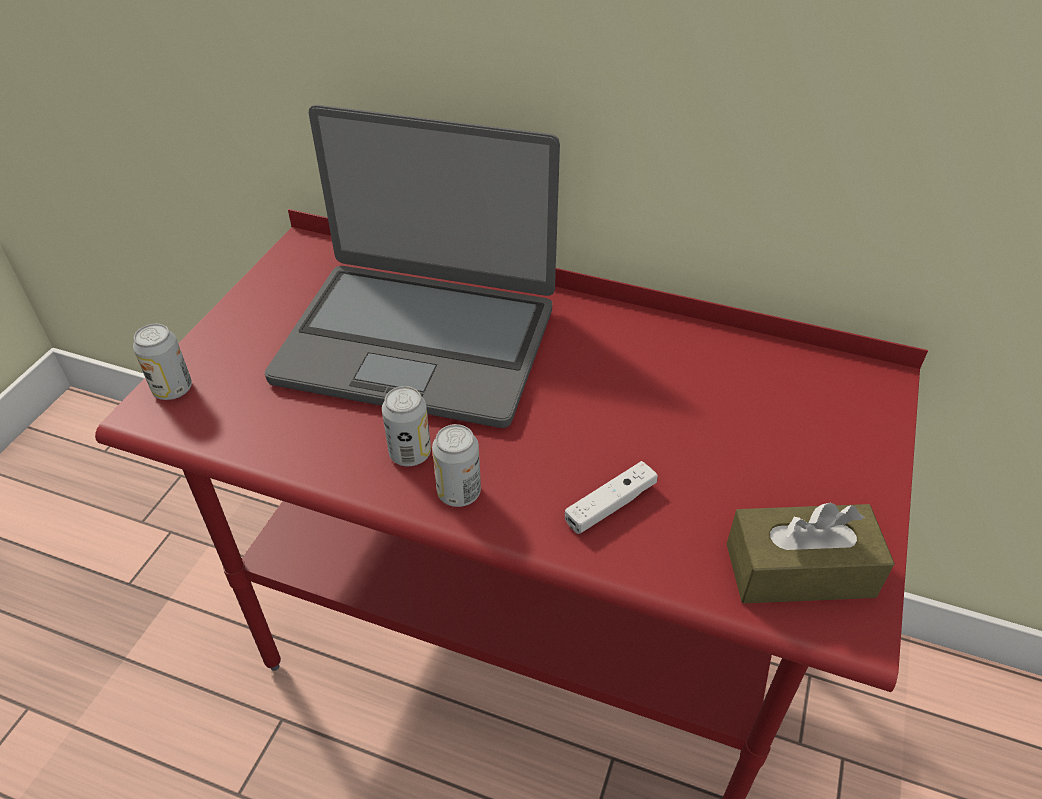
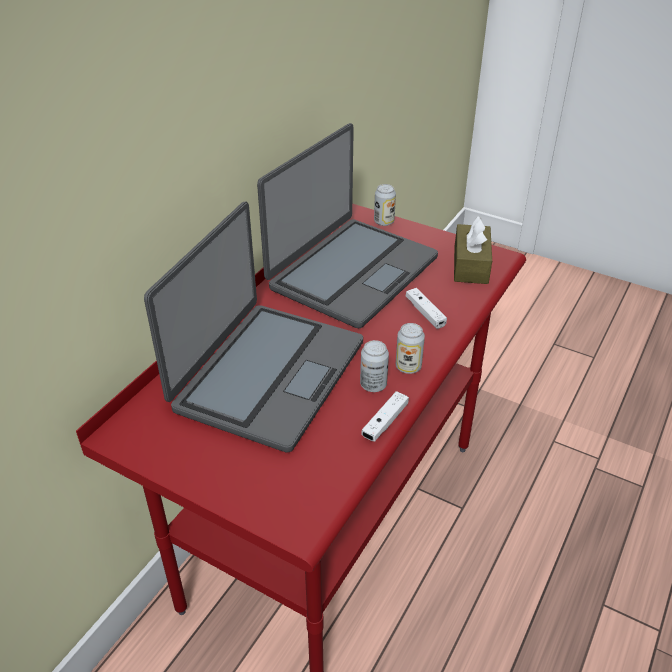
camera: 80 degrees left, 5 degrees down
can [133,324,192,400] -> can moved to [374,184,396,226]
none -> laptop [257,123,438,328]
none -> white game controller [361,391,409,441]

